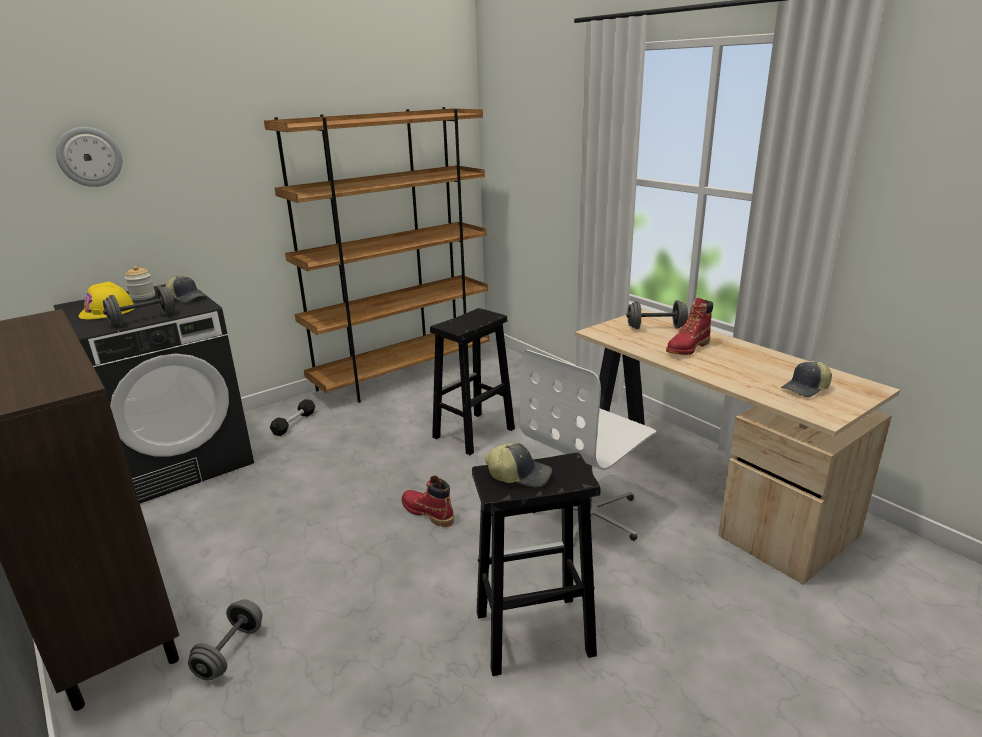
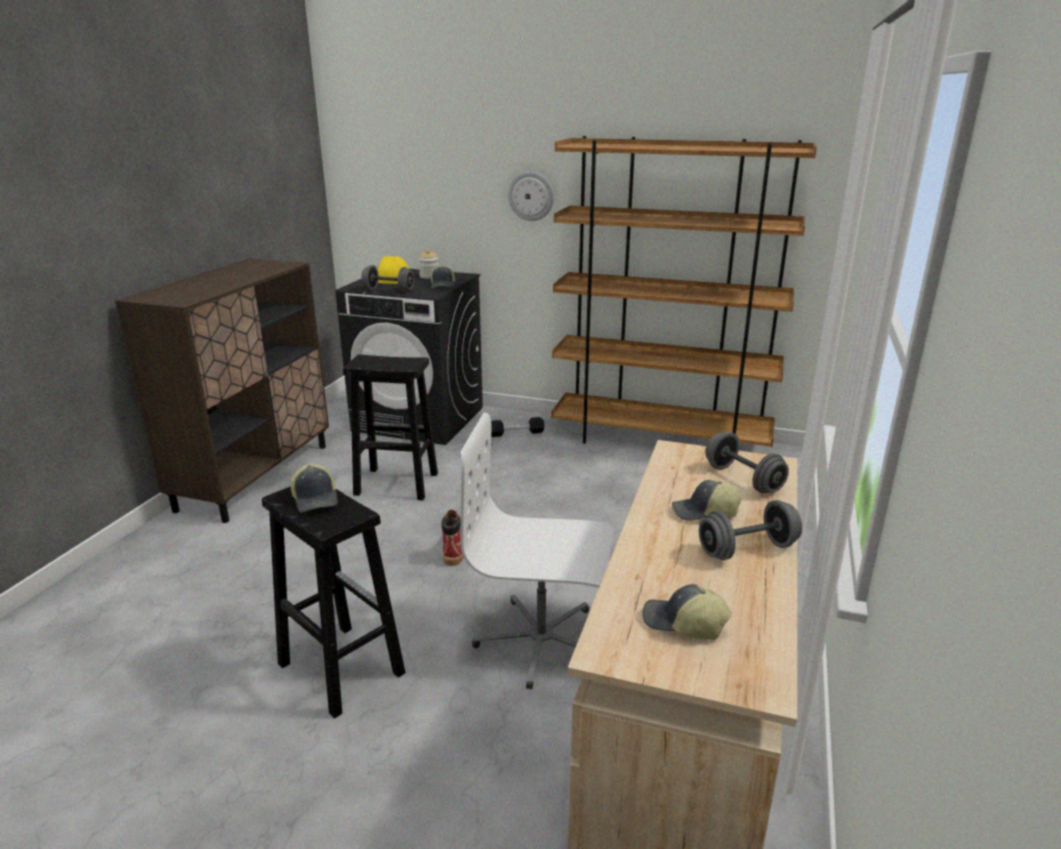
camera: 55 degrees right, 0 degrees up
wall clock [56,127,122,187] -> wall clock moved to [508,171,554,221]
grey dumbbell [188,599,262,681] -> grey dumbbell moved to [699,500,802,560]
black stool [430,308,515,455] -> black stool moved to [343,354,438,500]
red boot [666,298,713,355] -> cap [672,480,742,521]

